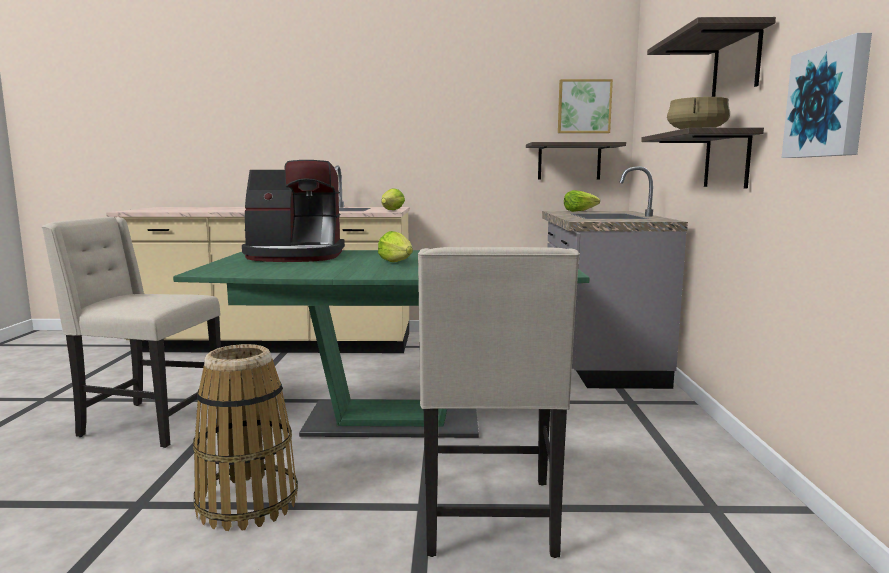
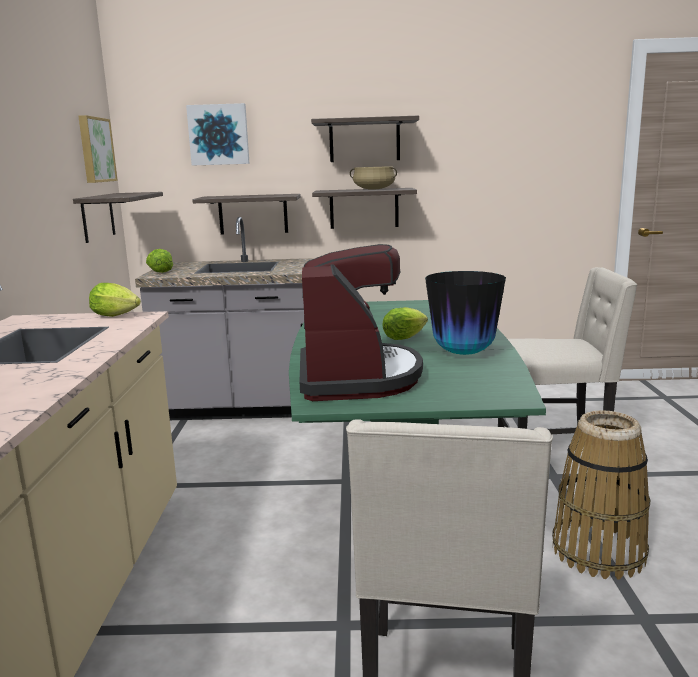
camera: 90 degrees left, 5 degrees up
picture [782,33,872,158] -> picture moved to [186,103,250,166]
none -> shelf [192,194,301,235]
none -> vase [425,271,506,355]

